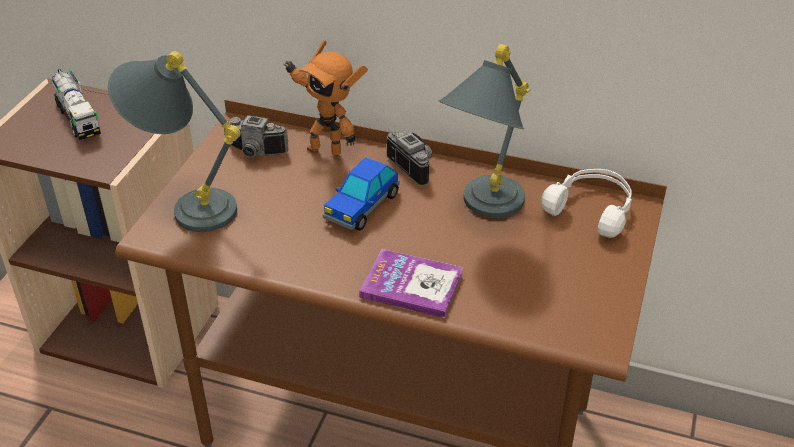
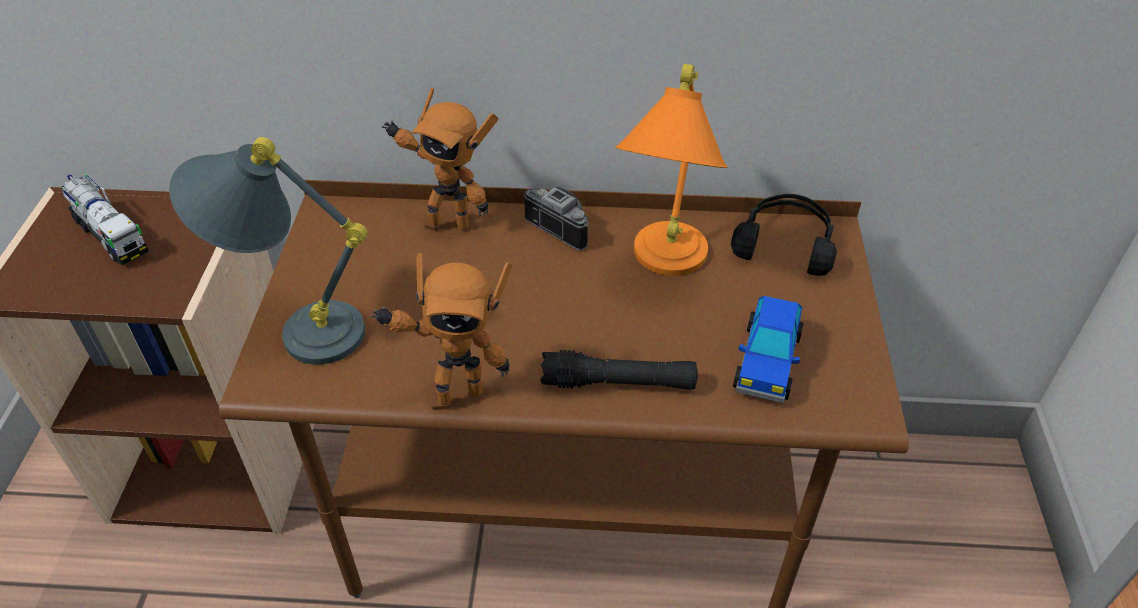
camera: 15 degrees left, 5 degrees up
camera [228,115,289,157] -> none
toy car [323,157,400,231] -> toy car moved to [733,296,803,403]
book [359,249,463,318] -> black flashlight [540,350,698,390]
grey table lamp [438,44,530,218] -> orange table lamp [615,64,728,276]
white headphones [541,169,632,238] -> black headphones [731,194,837,276]
none -> toy robot [370,253,512,410]

